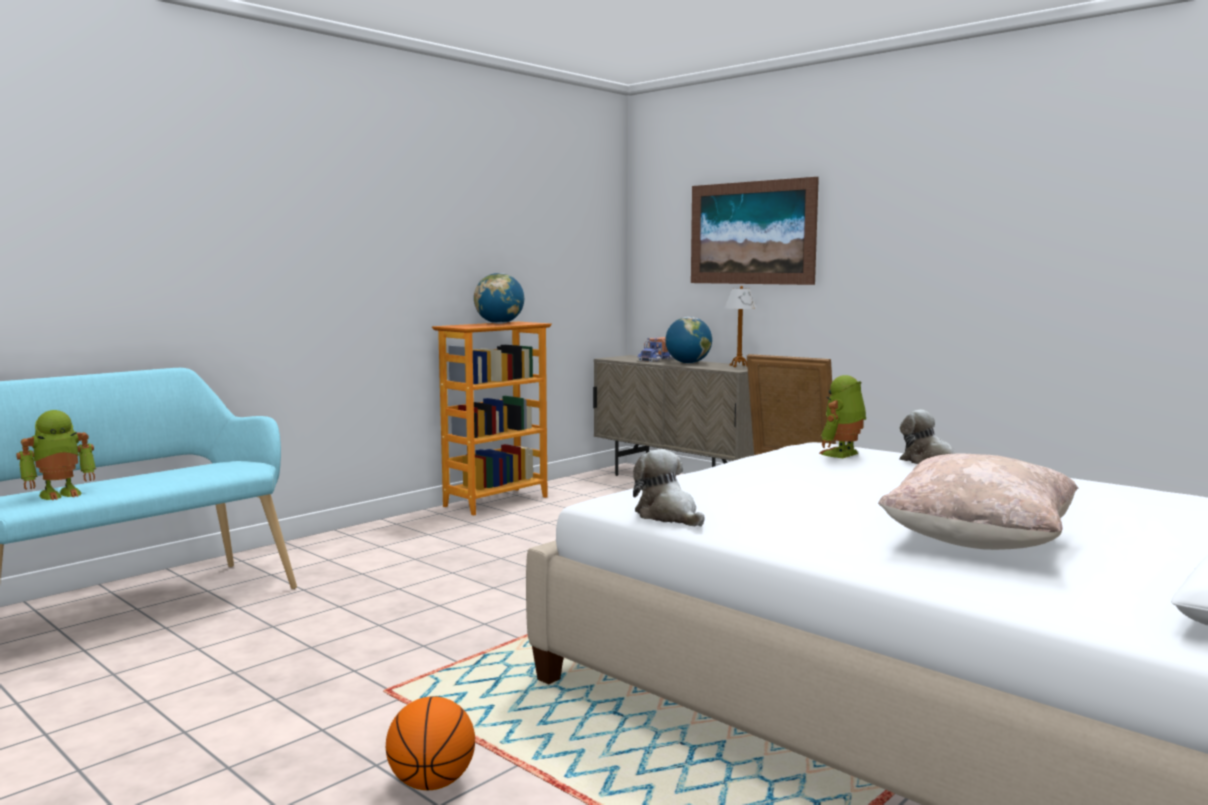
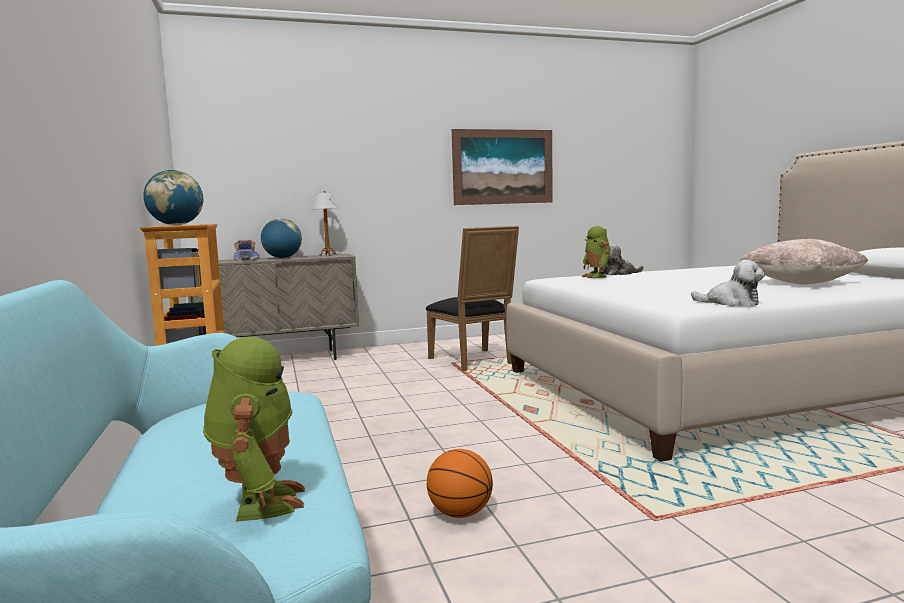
camera: 60 degrees left, 0 degrees up
basketball [386,696,475,790] -> basketball moved to [427,449,493,518]
plush toy [633,449,705,526] -> plush toy turned 150 degrees counterclockwise [691,260,765,306]
picture [691,177,819,285] -> picture moved to [452,129,553,205]

